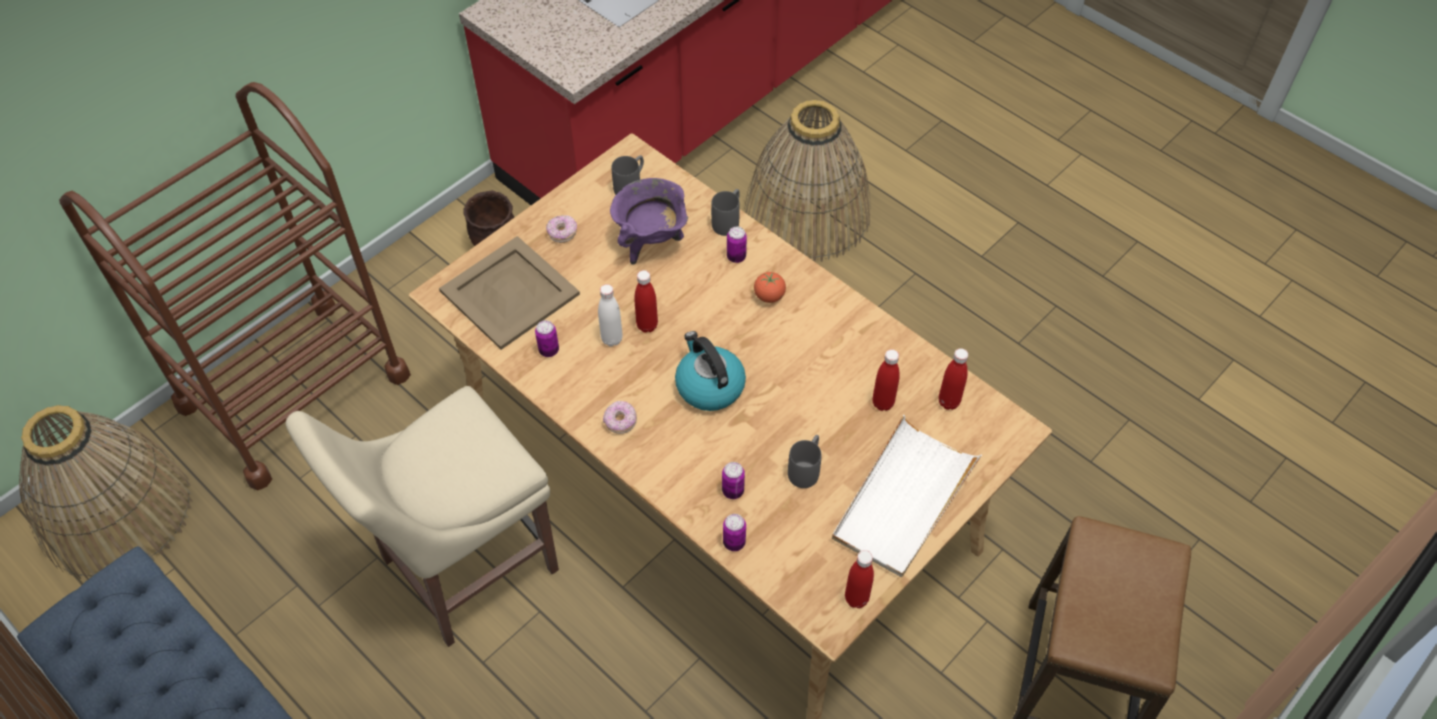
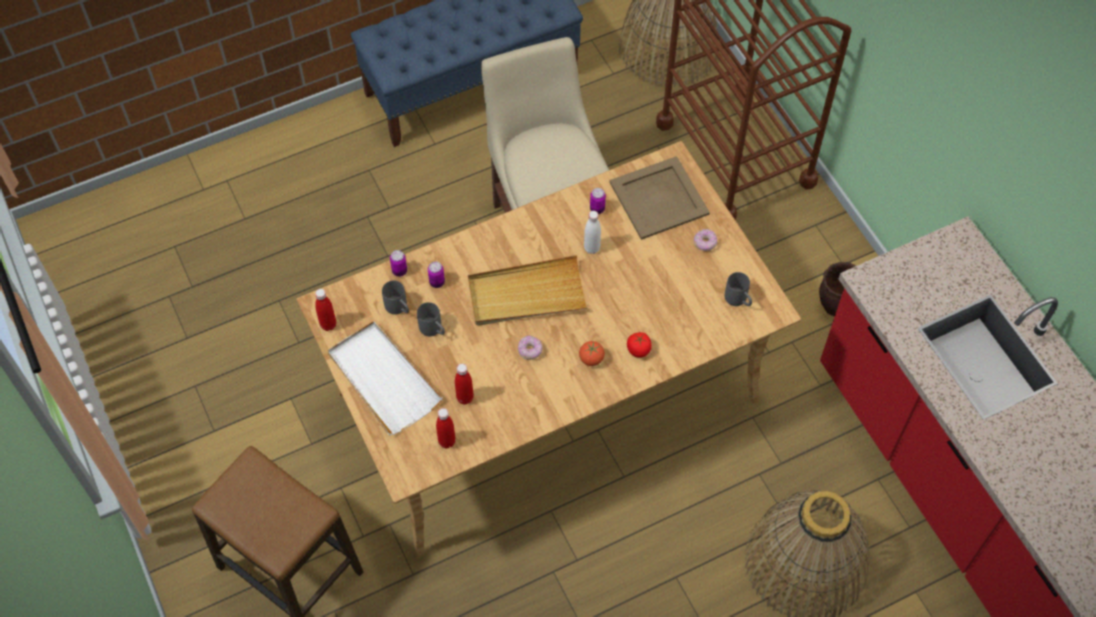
camera: 110 degrees right, 5 degrees up
donut [603,401,637,434] -> donut moved to [518,336,543,360]
purple cooking pot [610,178,688,265] -> none
red bottle [634,270,658,333] -> none
kettle [675,331,746,411] -> beige tray [468,255,588,325]
grey mug [711,189,740,236] -> grey mug moved to [382,280,409,315]
can [727,226,747,263] -> tomato [627,332,652,358]

